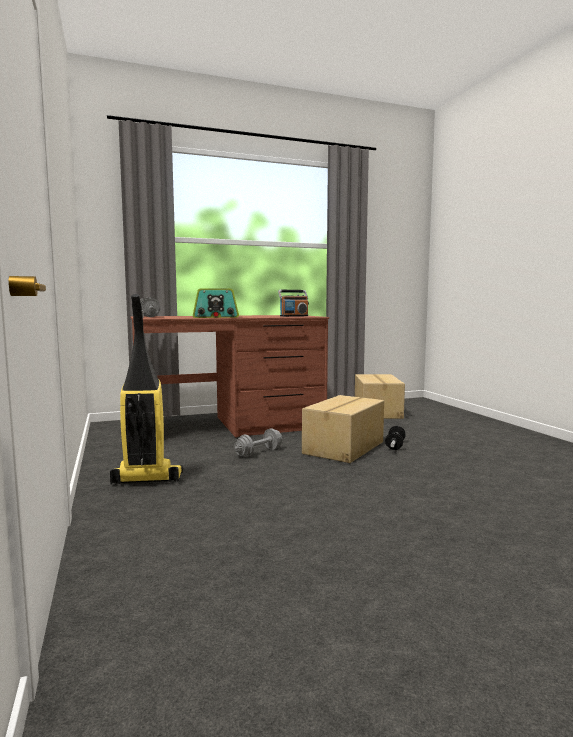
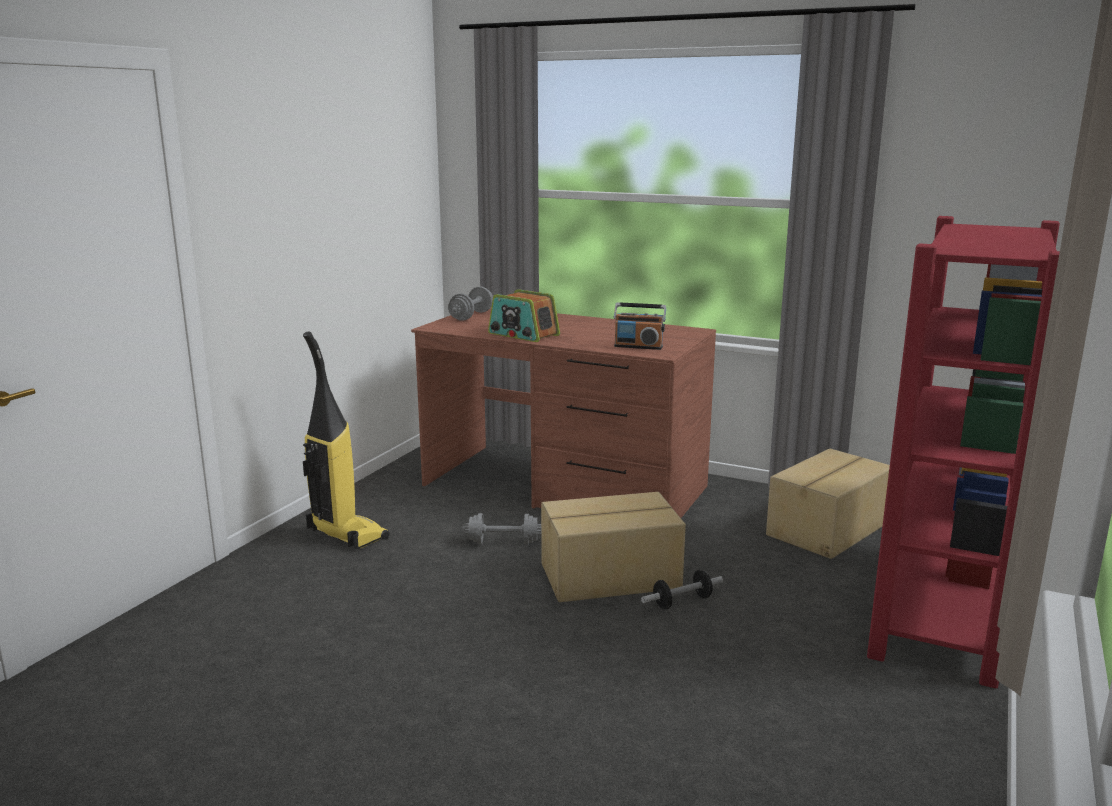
camera: 45 degrees right, 10 degrees up
none -> red bookcase [867,216,1060,688]

